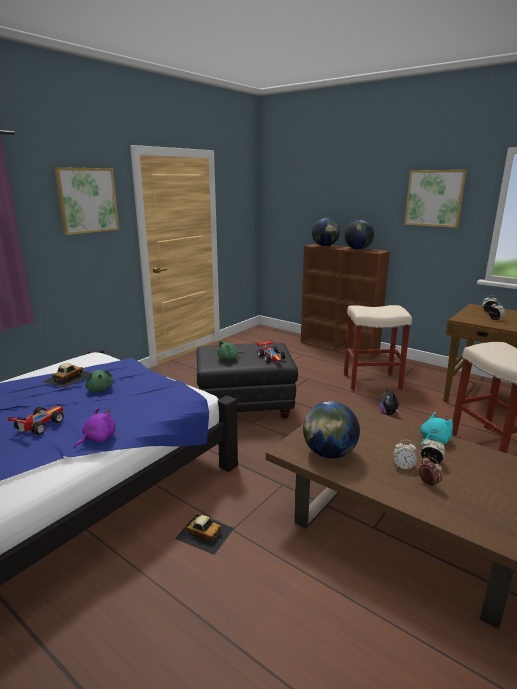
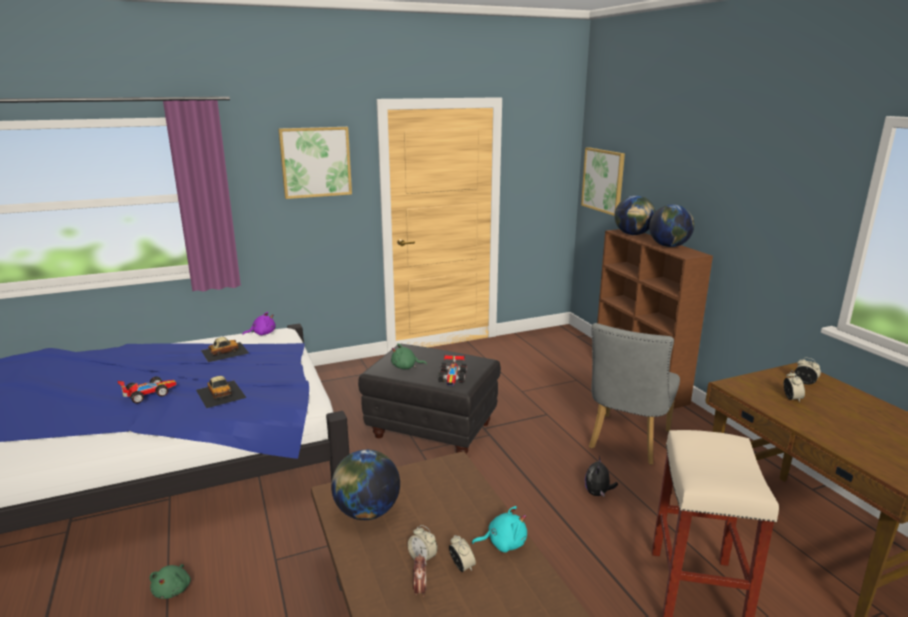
camera: 30 degrees right, 0 degrees up
purple plush toy [74,407,116,449] -> purple plush toy moved to [243,312,276,335]
green plush toy [85,370,113,392] -> green plush toy moved to [150,564,191,599]
toy car [175,514,234,555] -> toy car moved to [196,376,246,408]
beige stool [344,305,412,390] -> grey chair [589,323,680,465]
picture [404,170,467,228] -> picture moved to [581,147,625,216]

